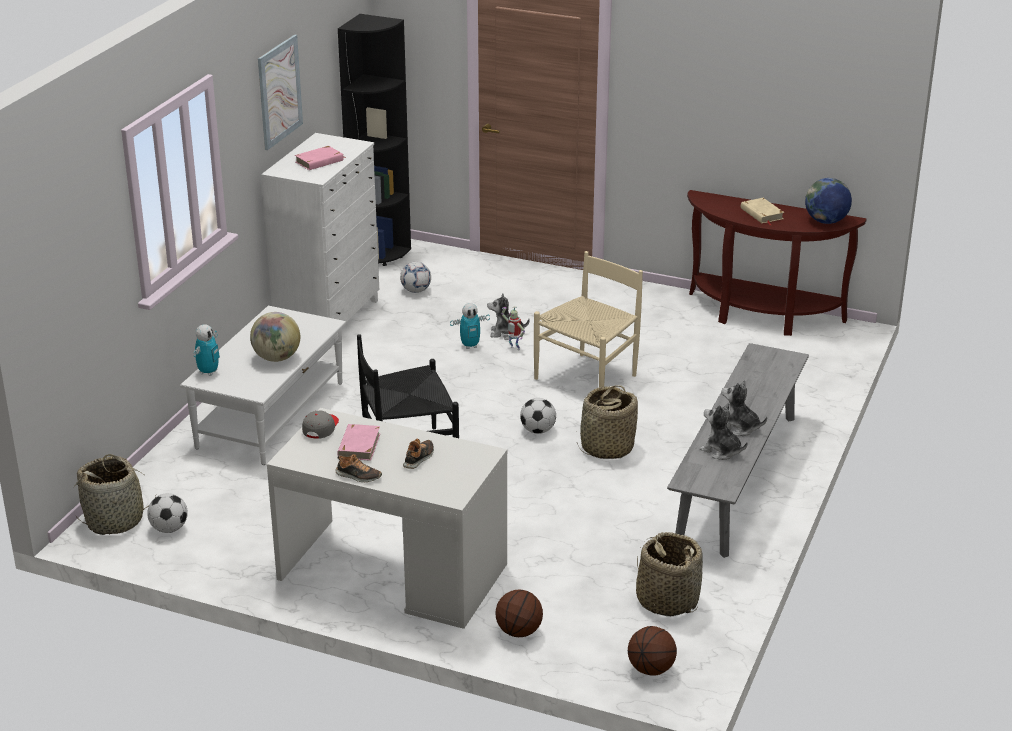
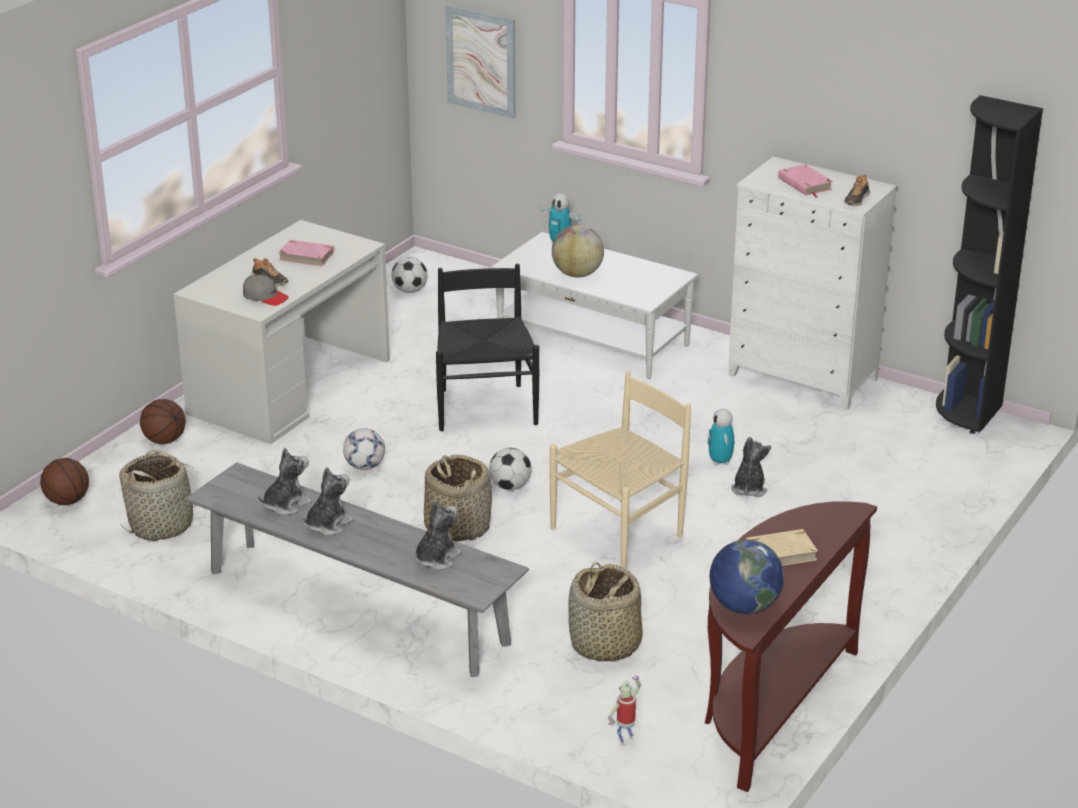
camera: 100 degrees right, 0 degrees up
basket [74,454,156,535] -> basket moved to [568,562,642,662]
picture [258,35,303,150] -> picture moved to [445,5,516,119]
grey cap [302,411,339,439] -> grey cap moved to [243,274,289,306]
shoe [335,454,382,482] -> shoe moved to [844,175,870,206]
football [400,262,431,293] -> football moved to [343,428,385,470]
toy robot [501,306,525,350] -> toy robot moved to [608,676,641,746]
beige chair [534,251,643,387] -> beige chair turned 90 degrees counterclockwise [550,371,691,569]
none -> plush toy [415,500,461,570]

